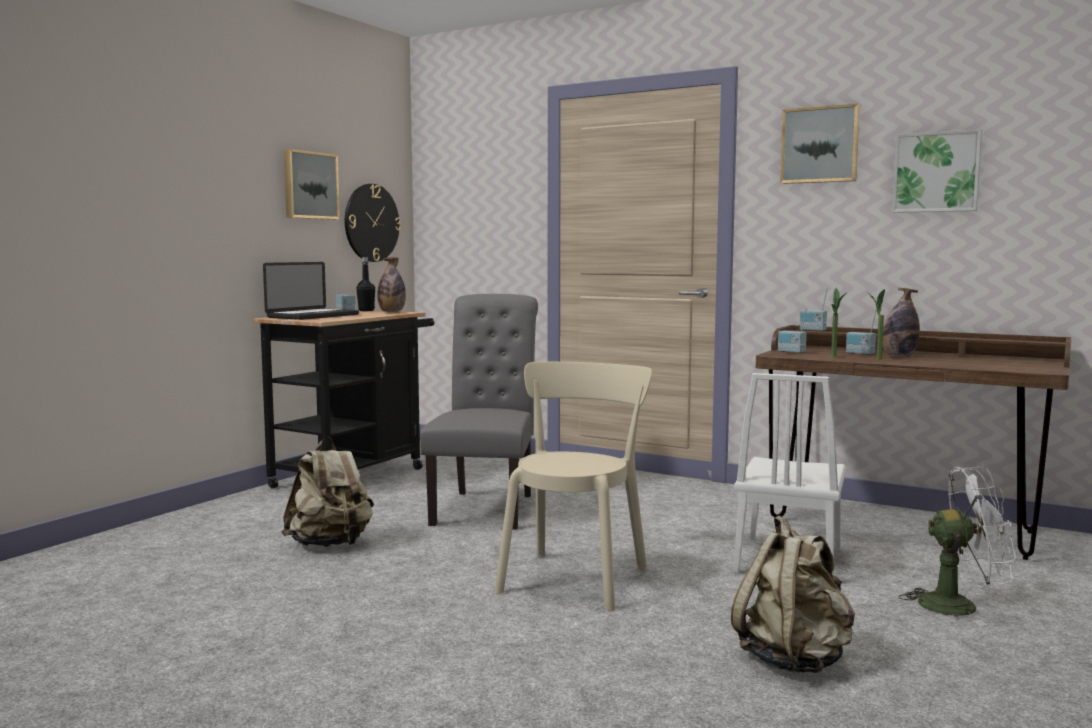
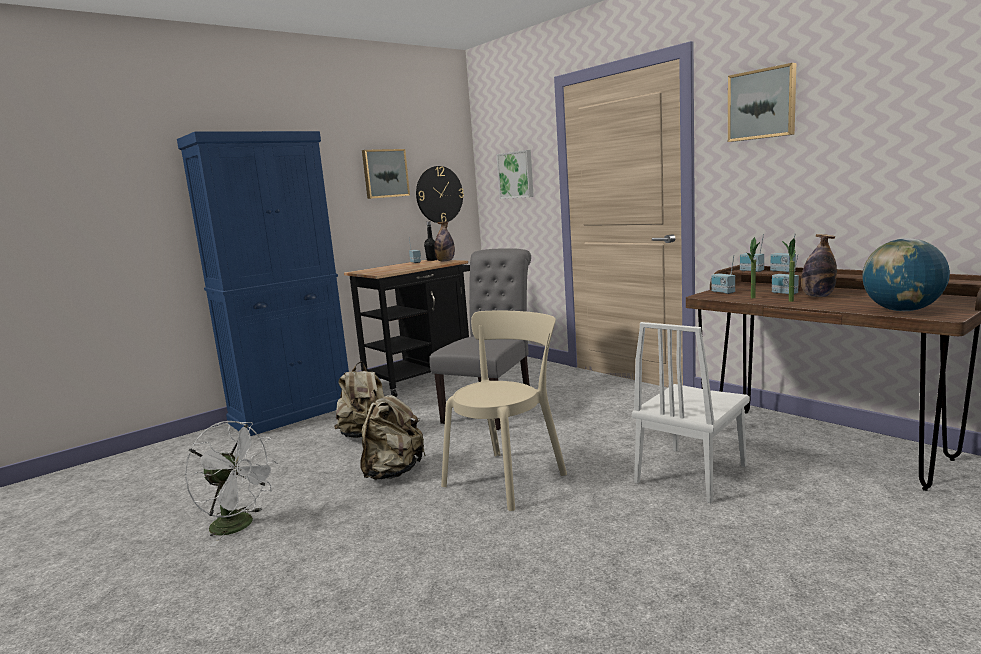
camera: 20 degrees right, 5 degrees up
laptop [263,262,359,320] -> none
beige backpack [731,515,855,673] -> beige backpack moved to [361,390,426,480]
picture [892,129,982,213] -> picture moved to [496,150,534,199]
white fan [899,466,1017,626] -> white fan moved to [185,421,278,546]
none -> blue cabinet [177,131,349,436]
none -> radio [770,234,796,273]
none -> globe [862,238,950,311]

